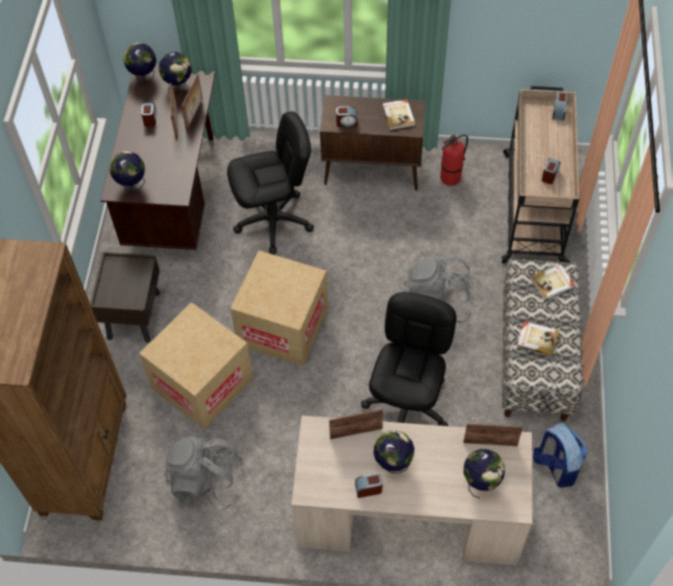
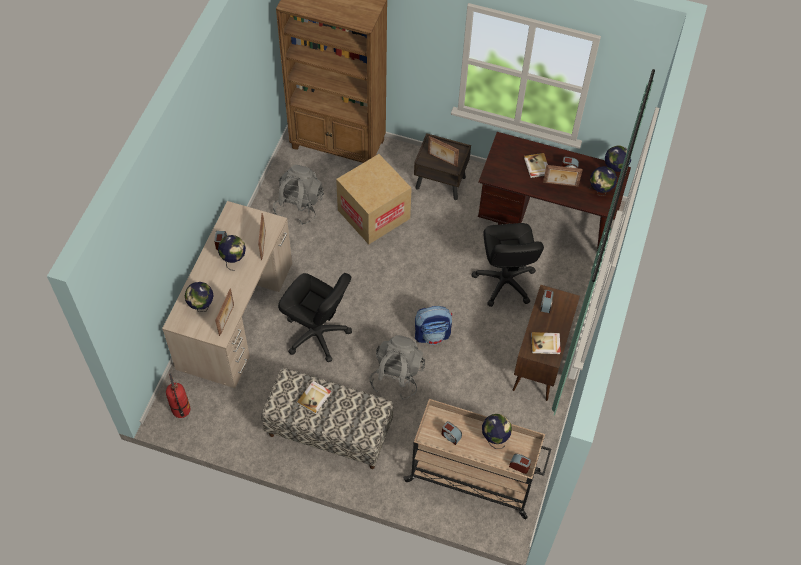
camera: 100 degrees right, 0 degrees up
globe [110,152,145,192] -> globe moved to [482,414,512,449]
picture frame [181,74,203,131] -> picture frame moved to [428,136,459,167]
cardboard box [230,250,328,366] -> none
fire extinguisher [440,134,468,186] -> fire extinguisher moved to [166,373,190,418]
book [530,264,575,300] -> book moved to [524,153,548,178]
backpack [533,423,587,488] -> backpack moved to [415,306,452,345]

